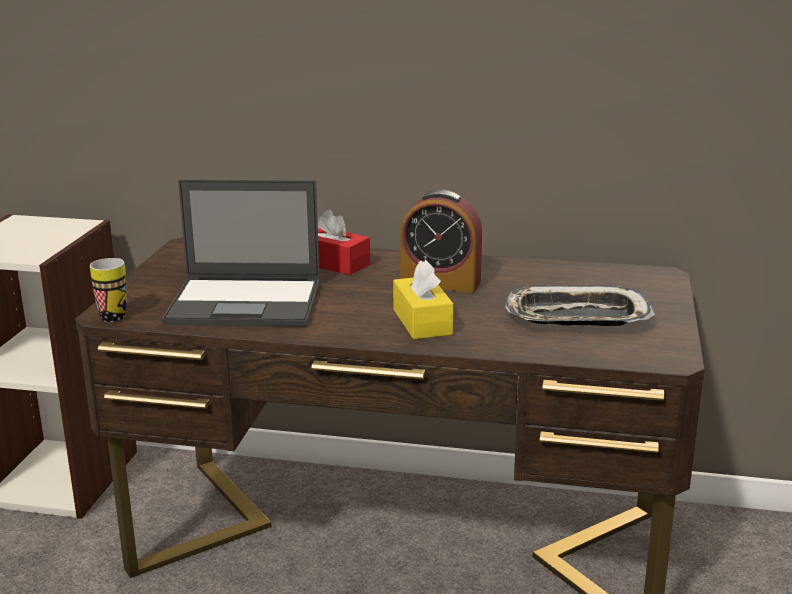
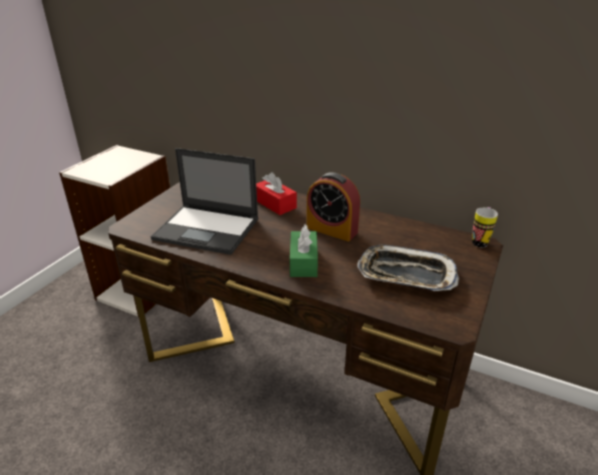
camera: 15 degrees right, 10 degrees up
mug [90,258,127,322] -> mug moved to [472,207,498,248]
yellow tissue box [393,260,454,339] -> green tissue box [290,225,318,277]

